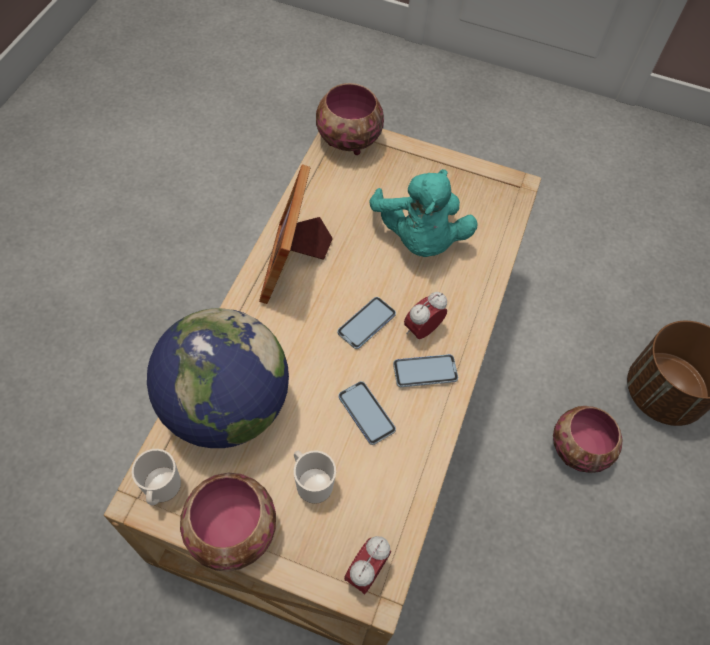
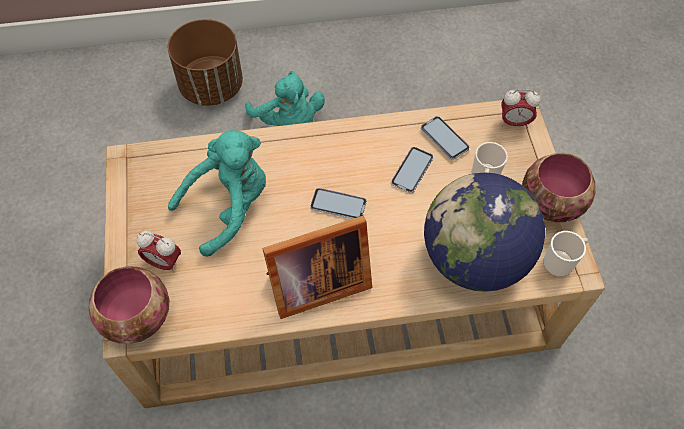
camera: 115 degrees left, 0 degrees up
phone [393,354,458,387] -> phone moved to [421,116,470,160]
alarm clock [404,292,447,339] -> alarm clock moved to [136,231,181,273]
bowl [553,406,623,473] -> turquoise plush toy [245,71,325,126]

